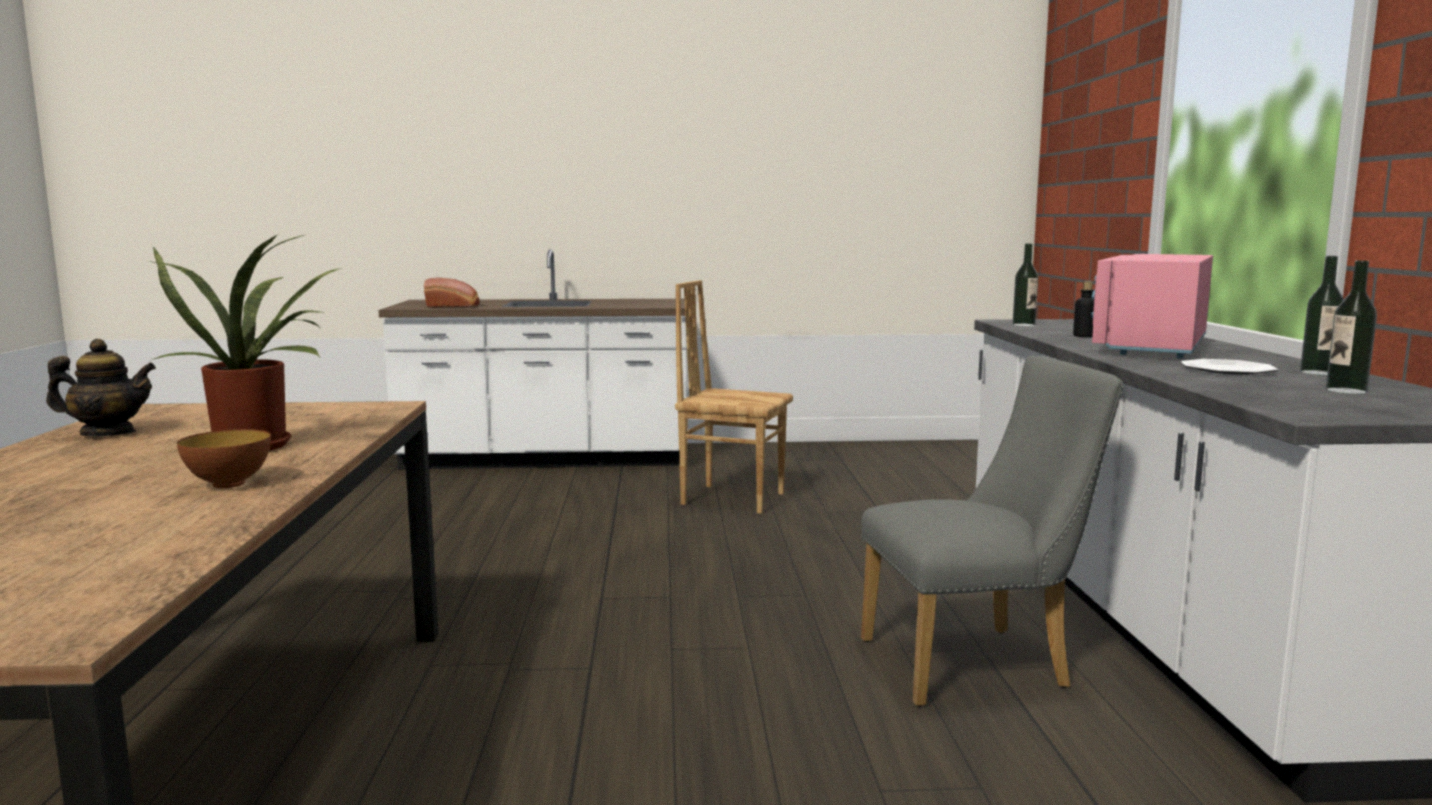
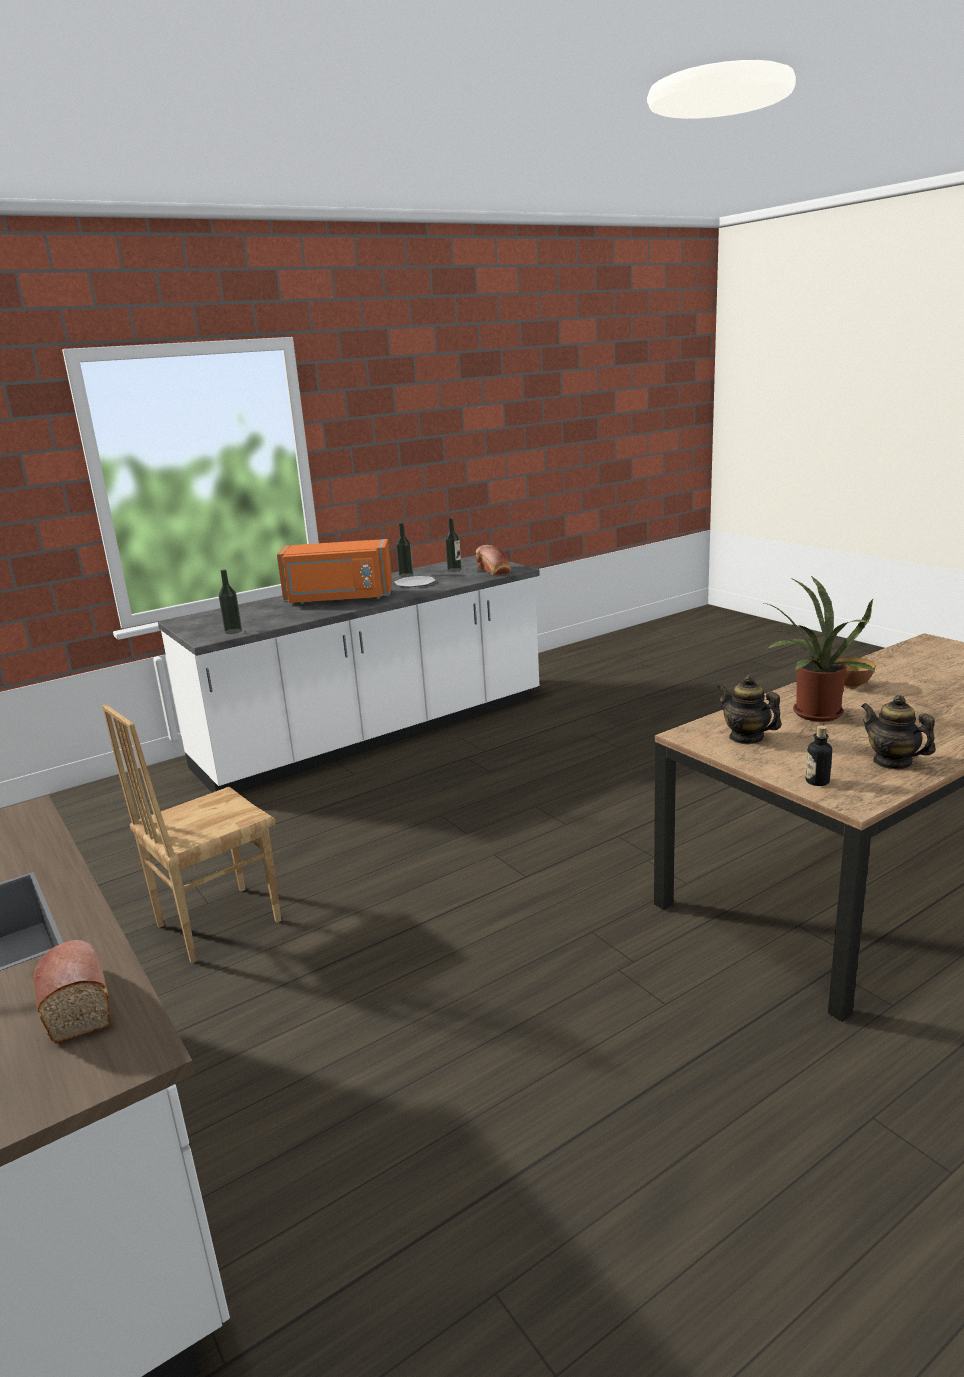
camera: 120 degrees left, 10 degrees up
brown chair [675,280,793,514] -> brown chair turned 60 degrees clockwise [102,704,281,963]
grey chair [861,356,1123,707] -> none
bottle [1073,281,1094,337] -> bottle moved to [806,725,832,786]
pink microwave [1091,254,1213,359] -> orange microwave [277,539,392,604]
none -> bread [476,545,511,576]
none -> teapot [717,675,782,744]

